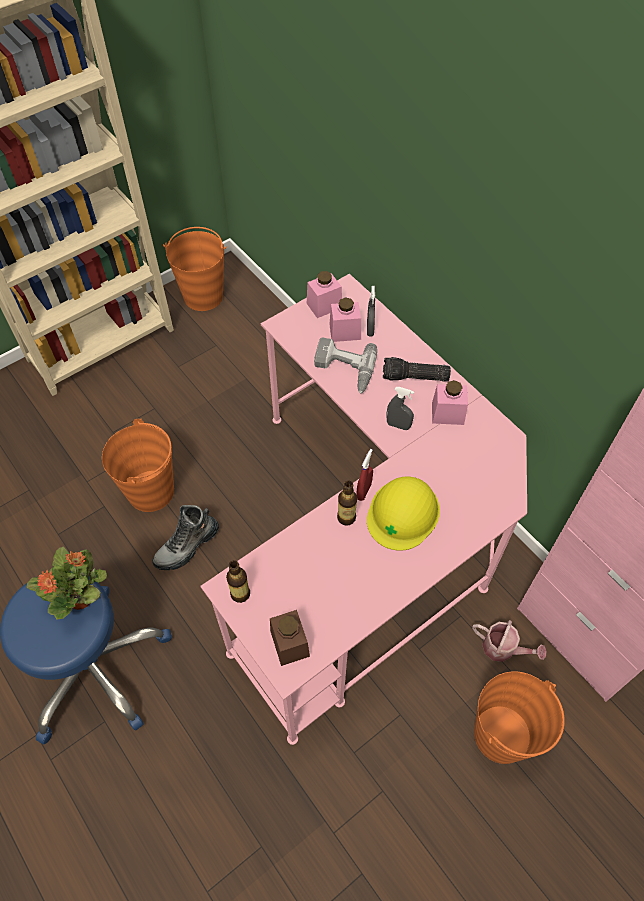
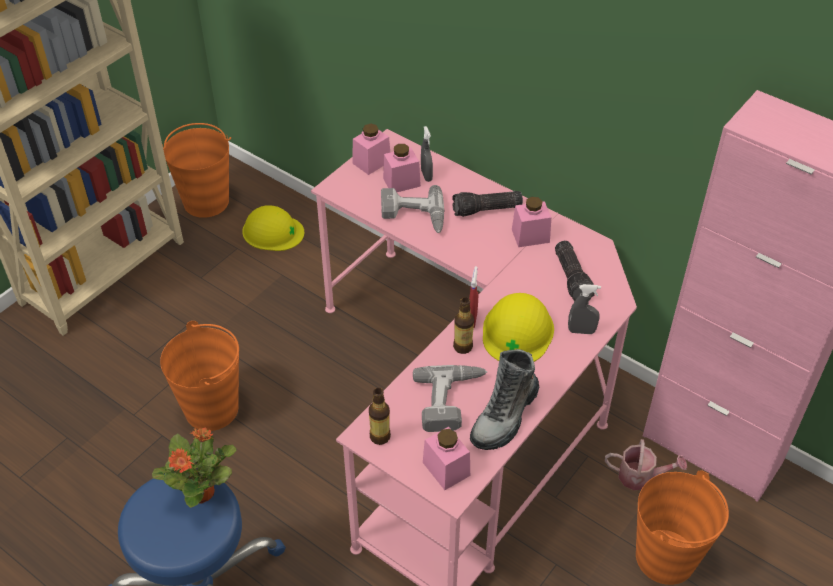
camera: 15 degrees left, 10 degrees down
boot [152,505,219,570] -> boot moved to [470,349,539,450]
brown jar [270,610,310,666] -> pink jar [423,427,470,490]
grey spray bottle [386,387,414,430] -> grey spray bottle moved to [568,284,601,334]
none -> yellow hard hat [242,205,304,251]
none -> power drill [413,365,487,432]
none -> flashlight [555,241,595,301]

